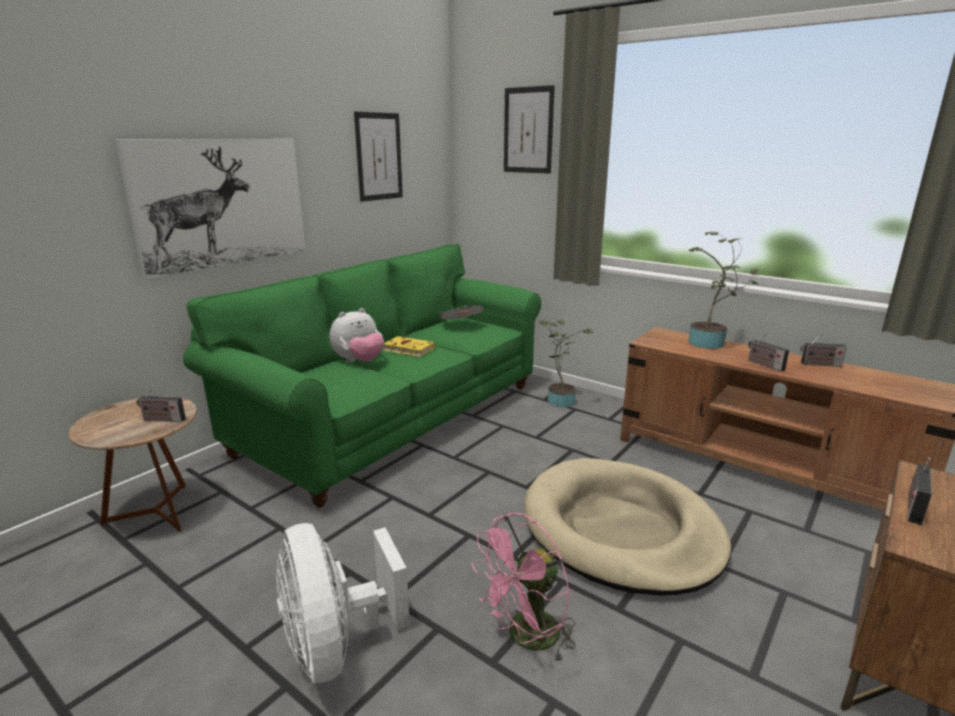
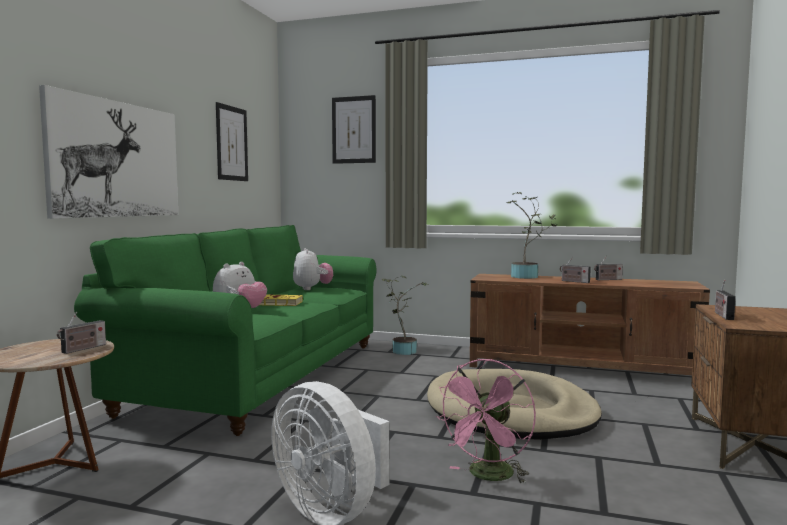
camera: 20 degrees left, 15 degrees down
radio [137,386,186,422] -> radio turned 45 degrees counterclockwise [57,312,106,354]
newspaper [440,305,484,320] -> plush toy [293,248,333,290]

